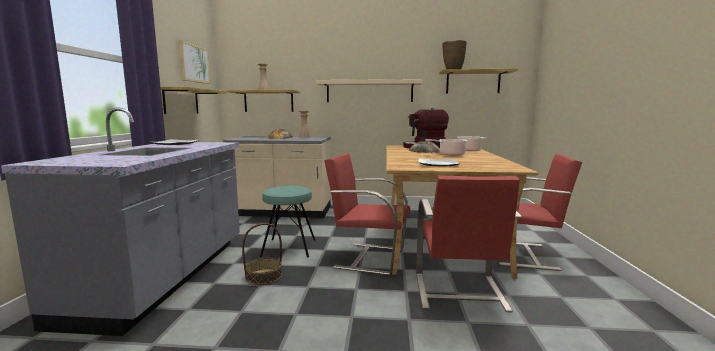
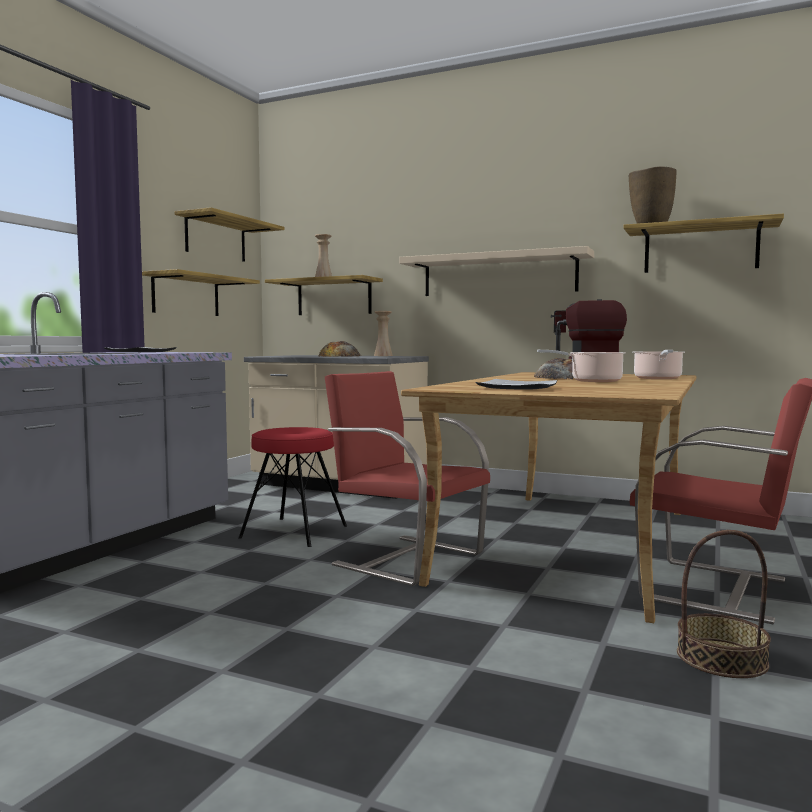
camera: 20 degrees right, 5 degrees down
picture [178,40,210,84] -> shelf [174,207,284,262]
basket [242,223,282,285] -> basket moved to [677,530,771,678]
turquoise stool [260,186,315,257] -> red stool [238,427,347,547]
red chair [416,175,522,313] -> none

